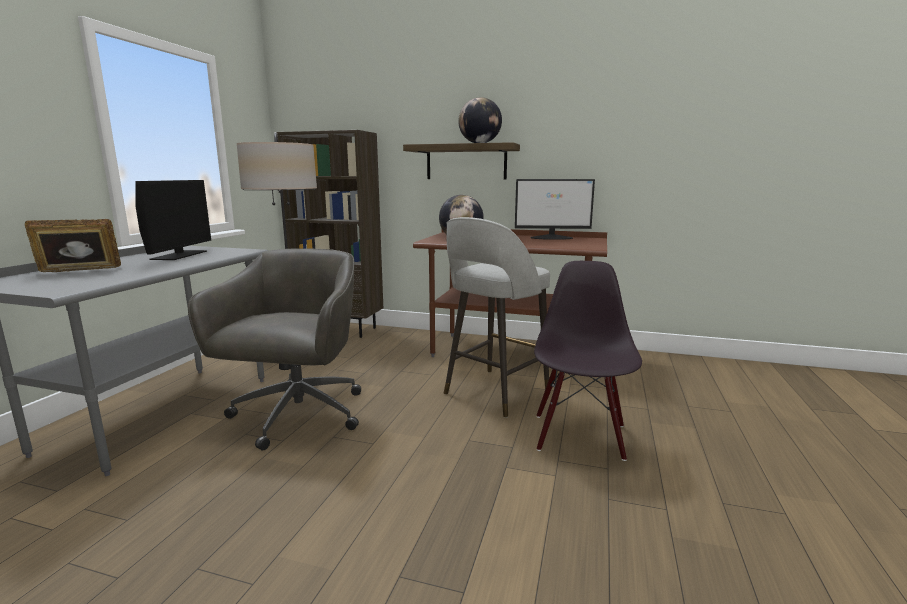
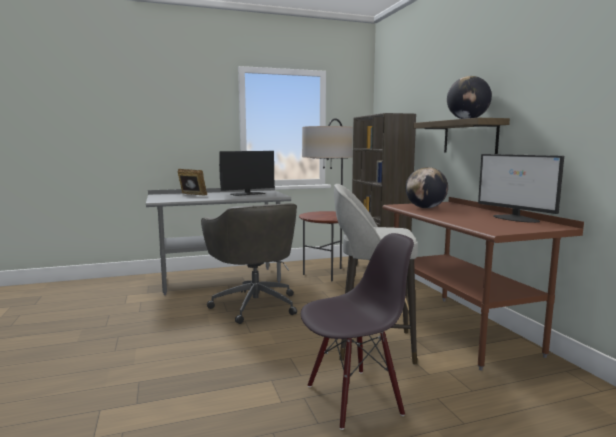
camera: 55 degrees right, 5 degrees down
grey office chair [188,248,361,450] -> grey office chair turned 90 degrees clockwise [201,203,297,324]

